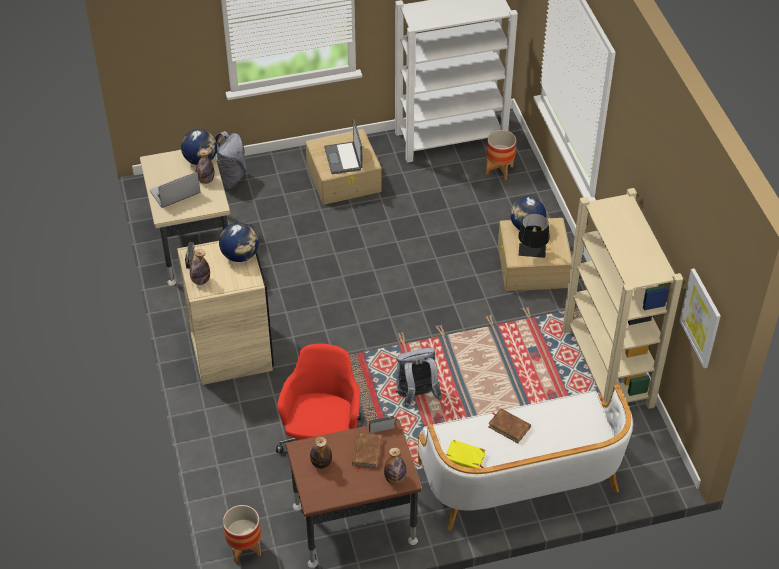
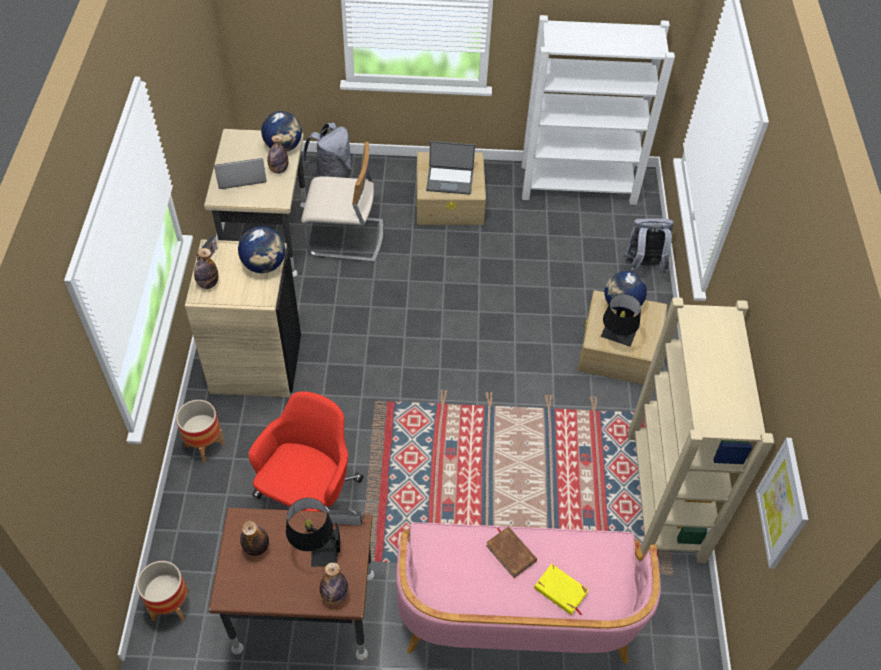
camera: 15 degrees right, 5 degrees up
laptop [324,119,363,174] -> laptop turned 90 degrees counterclockwise [426,141,475,195]
brown book [352,432,382,472] -> black table lamp [286,498,340,567]
grey backpack [396,348,442,407] -> grey backpack moved to [624,218,674,274]
white sofa [418,384,633,531] -> pink sofa [396,522,661,664]
yellow book [446,439,486,468] -> yellow book moved to [534,564,588,615]
planter [486,130,516,180] -> planter moved to [176,400,225,462]
none -> beige chair [301,142,383,262]

